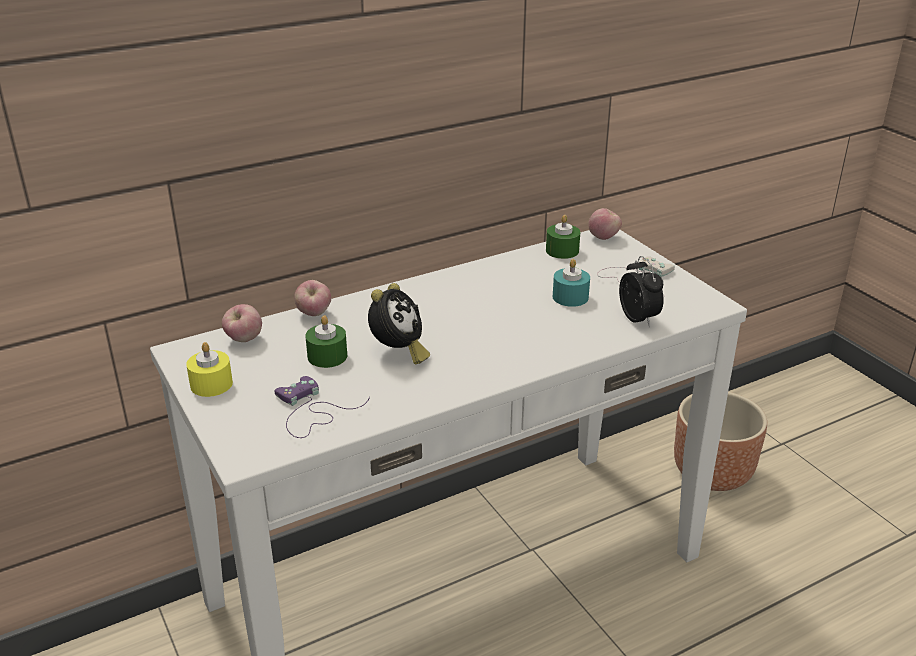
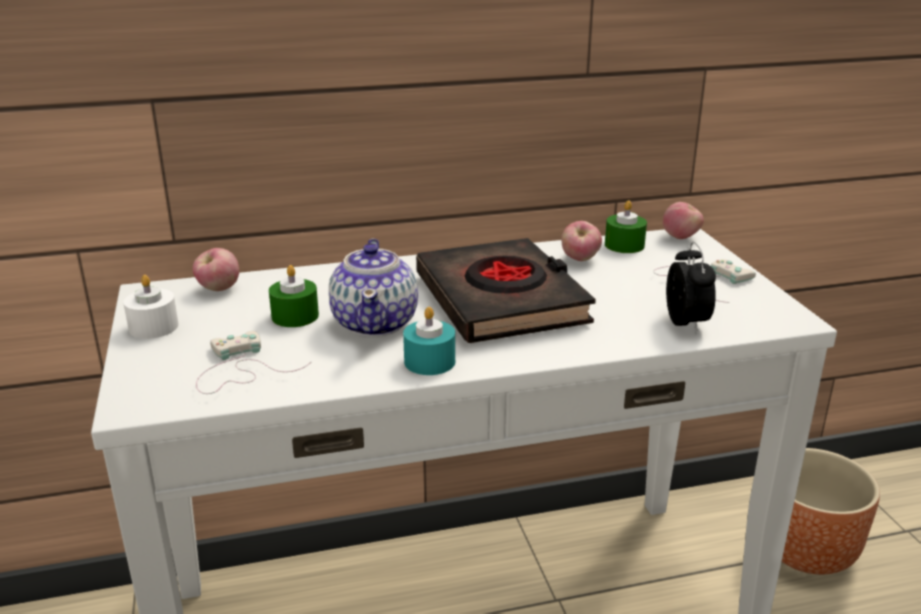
camera: 15 degrees right, 5 degrees down
yellow candle [186,342,233,397] -> white candle [123,275,179,339]
purple game controller [275,376,370,438] -> white game controller [196,331,311,394]
apple [294,280,331,316] -> apple moved to [561,221,602,261]
alarm clock [368,283,430,364] -> teapot [329,239,418,337]
turquoise candle [553,259,590,307] -> turquoise candle moved to [403,307,455,375]
none -> black book [416,238,596,343]

